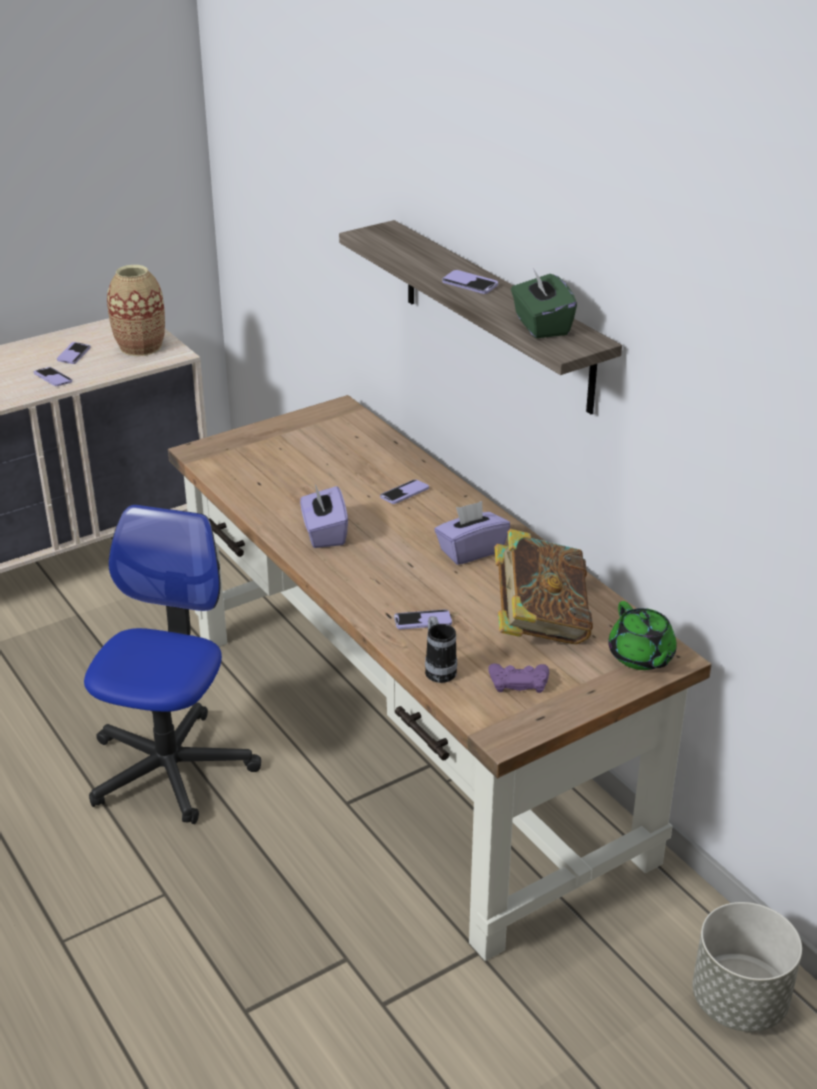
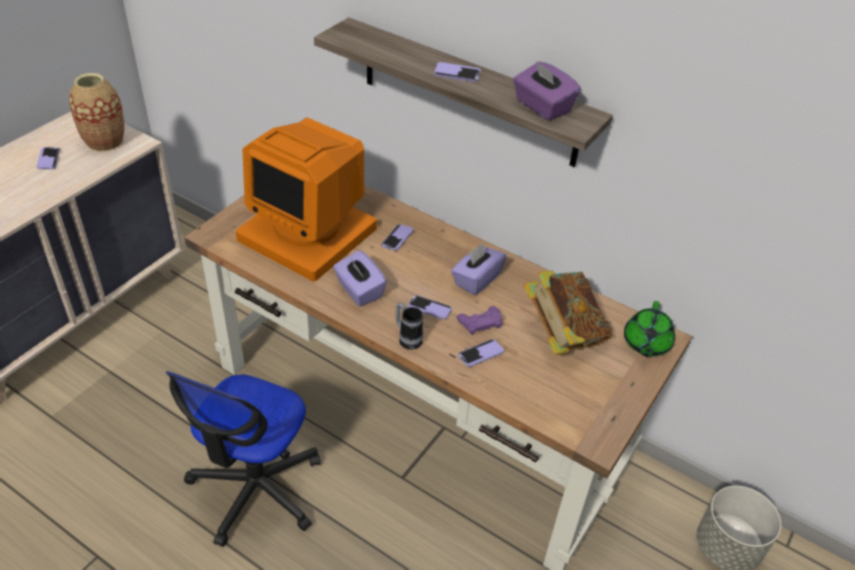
camera: 25 degrees left, 10 degrees up
phone [34,367,72,386] -> phone moved to [408,295,452,319]
office chair [84,504,261,824] -> office chair turned 150 degrees counterclockwise [165,371,321,547]
mug [425,616,457,683] -> mug moved to [396,303,423,350]
purple game controller [488,663,549,693] -> purple game controller moved to [457,306,503,335]
green tissue box [511,268,577,338] -> purple tissue box [513,61,581,120]
green teapot [608,601,677,670] -> green teapot turned 60 degrees clockwise [624,301,675,357]
none -> monitor [236,117,377,282]

